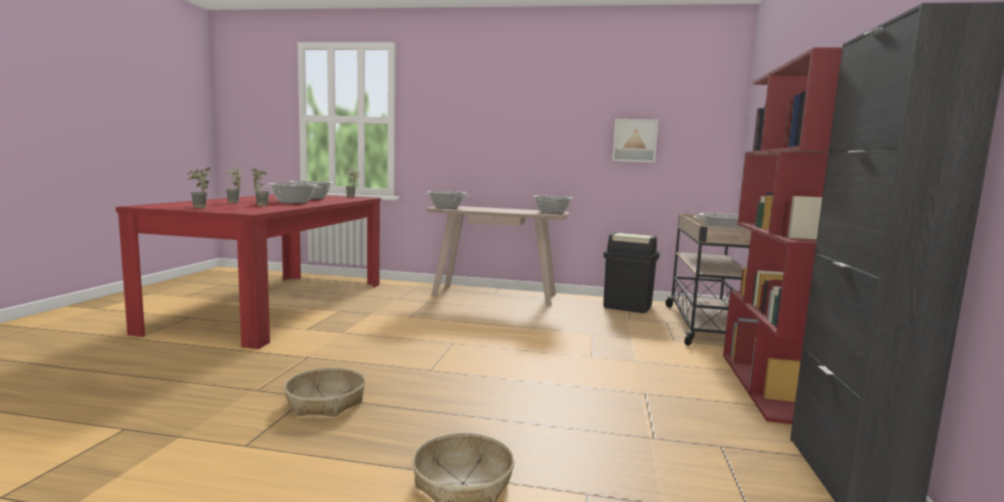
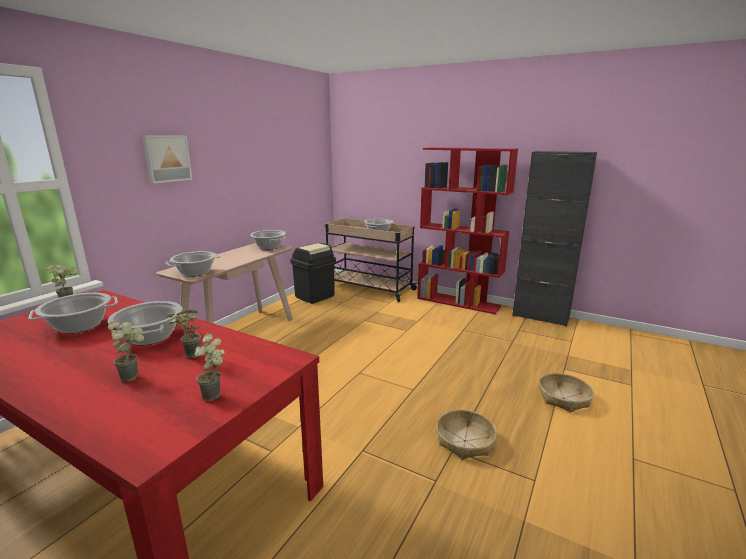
camera: 70 degrees left, 10 degrees up
picture [612,119,658,162] -> picture moved to [142,135,193,184]

